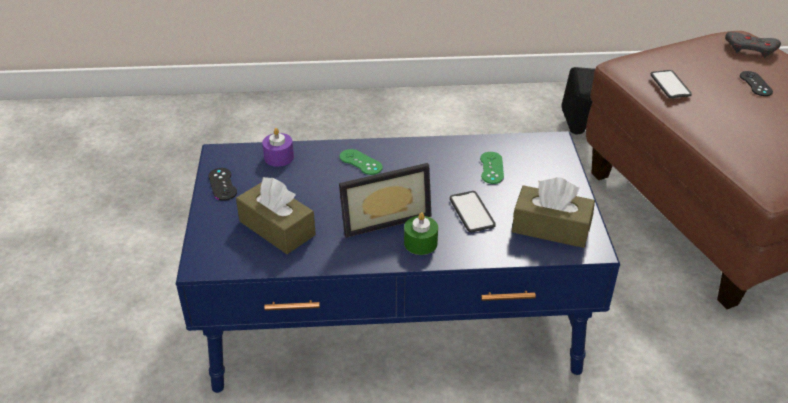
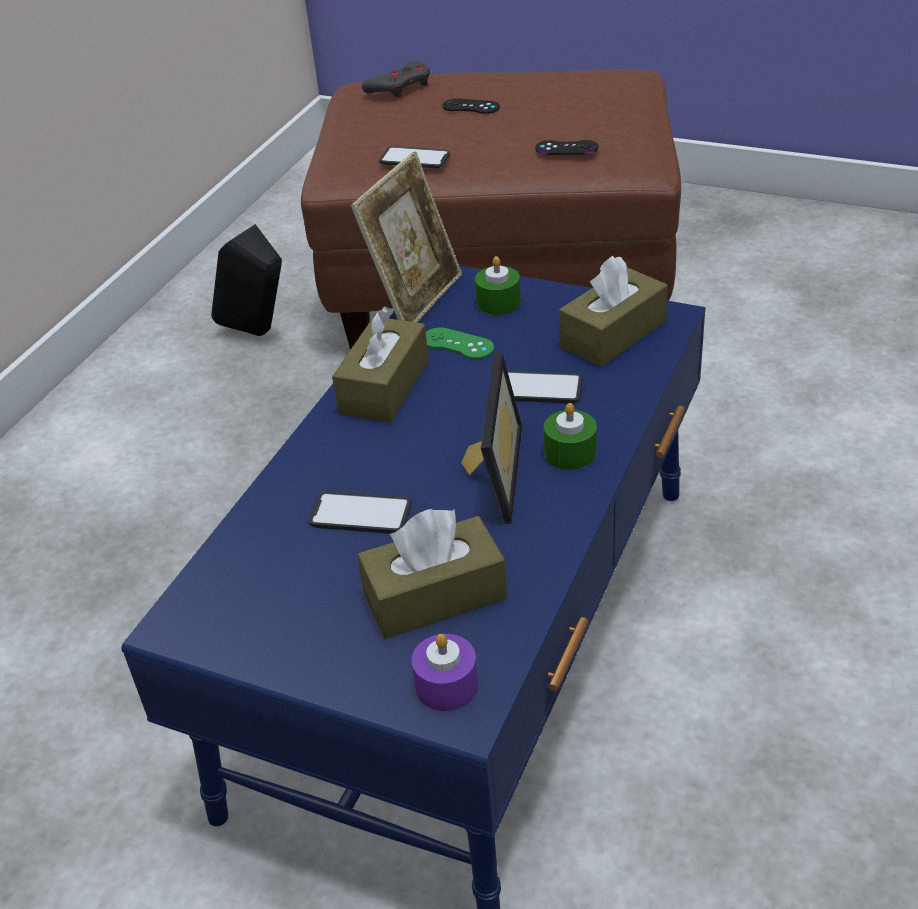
camera: 60 degrees left, 0 degrees up
black game controller [208,168,237,201] -> black game controller moved to [535,140,599,155]
purple candle [262,128,294,167] -> purple candle moved to [412,634,478,711]
green game controller [340,149,383,175] -> none
none -> phone [308,491,412,534]
none -> brown tissue box [332,306,429,423]
none -> picture frame [351,151,462,323]
none -> green candle [475,256,521,315]

